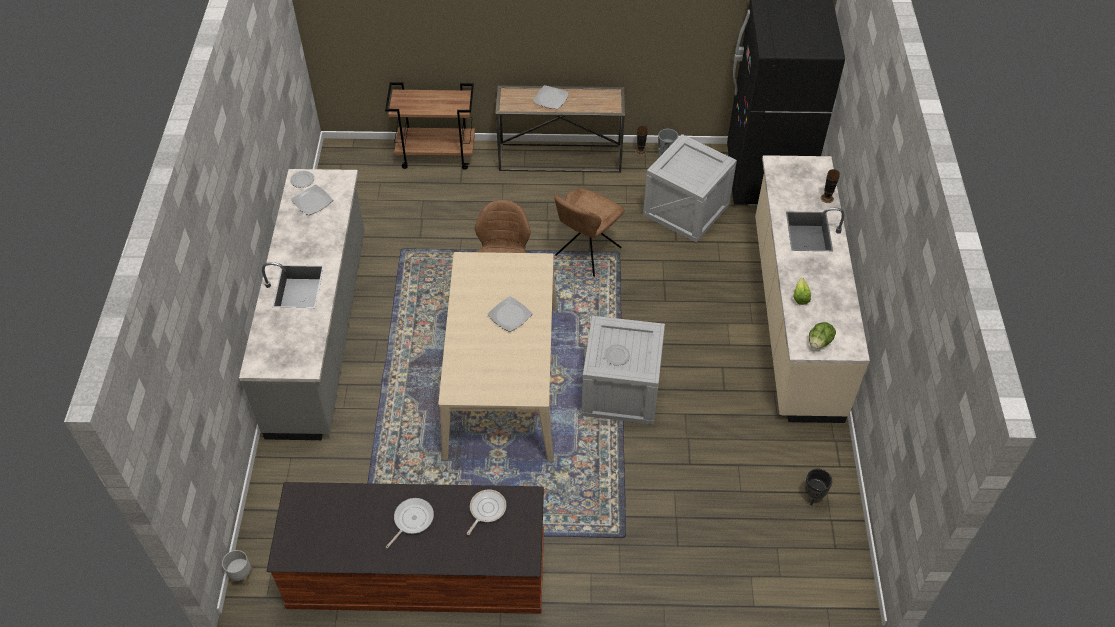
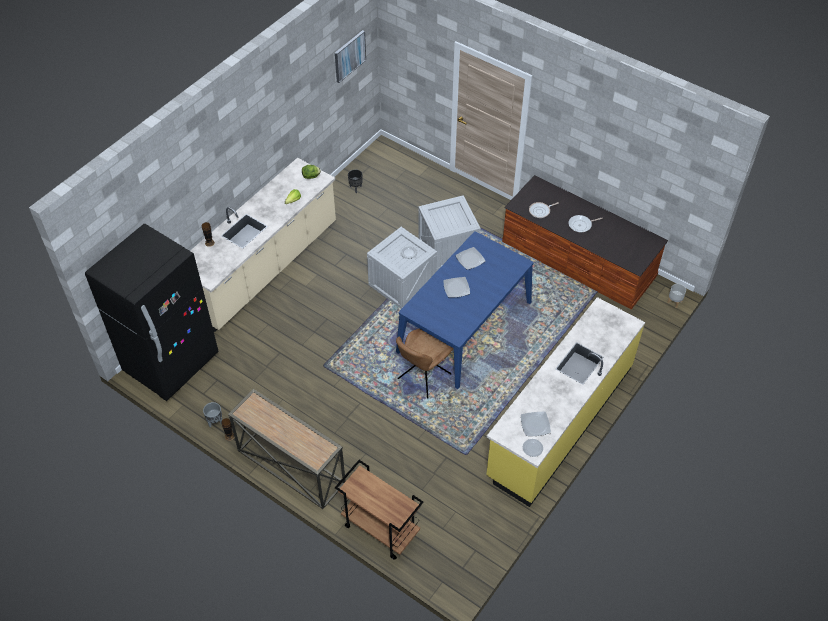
camera: 145 degrees left, 0 degrees up
grey counter [239,169,365,440] -> yellow counter [486,297,645,507]
beige dining table [438,252,557,462] -> blue dining table [396,231,534,389]
plate [533,85,569,109] -> plate moved to [455,247,485,270]
brown chair [554,189,625,277] -> none
crate [643,134,737,242] -> crate moved to [418,195,481,271]
none -> picture [335,30,366,83]

